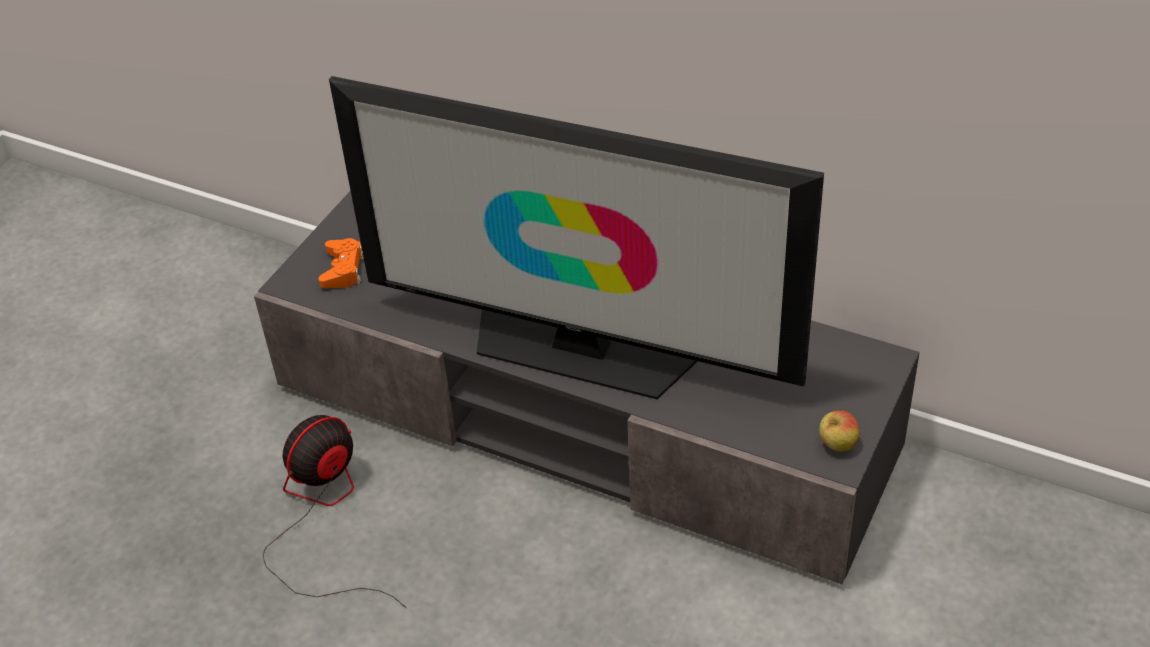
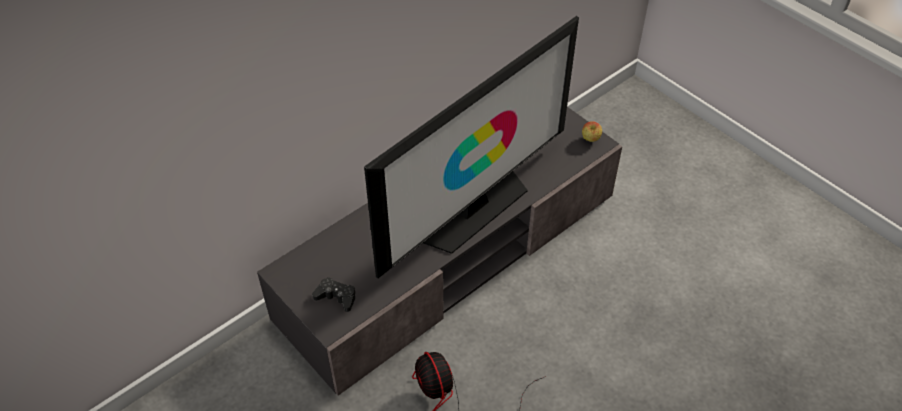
camera: 70 degrees left, 5 degrees up
orange game controller [318,238,364,288] -> black game controller [312,277,355,312]

